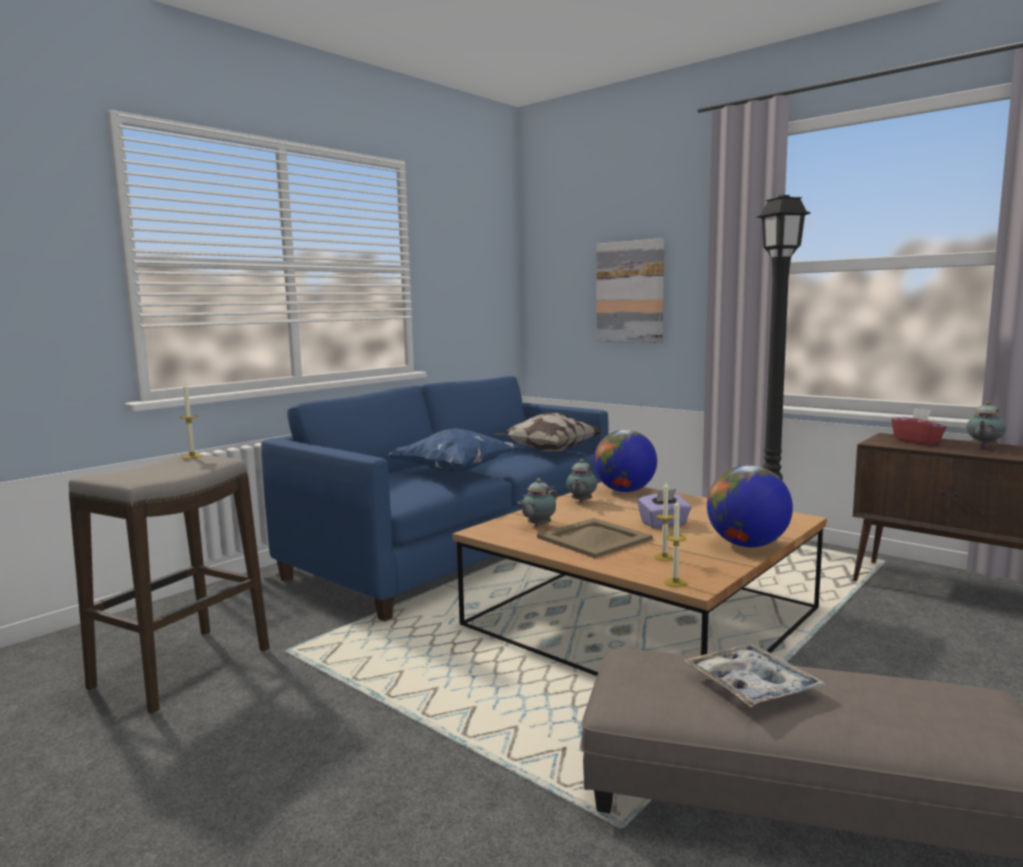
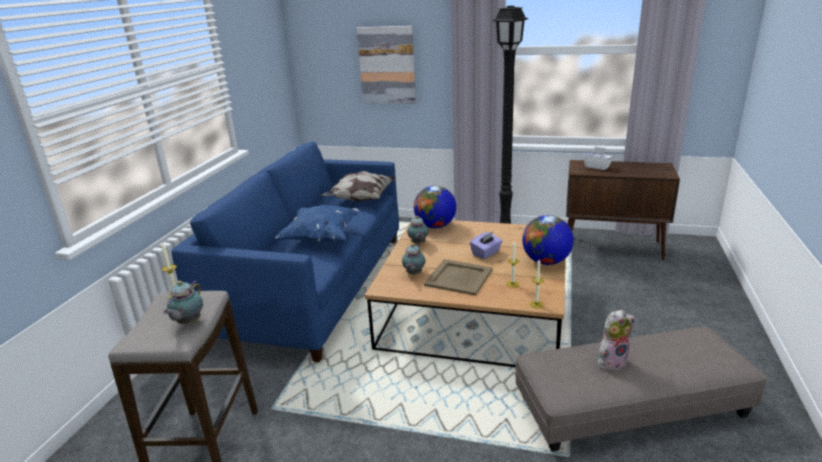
camera: 25 degrees left, 15 degrees up
tray [684,644,826,707] -> plush toy [597,310,635,371]
red tissue box [891,408,947,445] -> white tissue box [583,147,613,170]
teapot [966,401,1006,448] -> teapot moved to [163,281,203,324]

